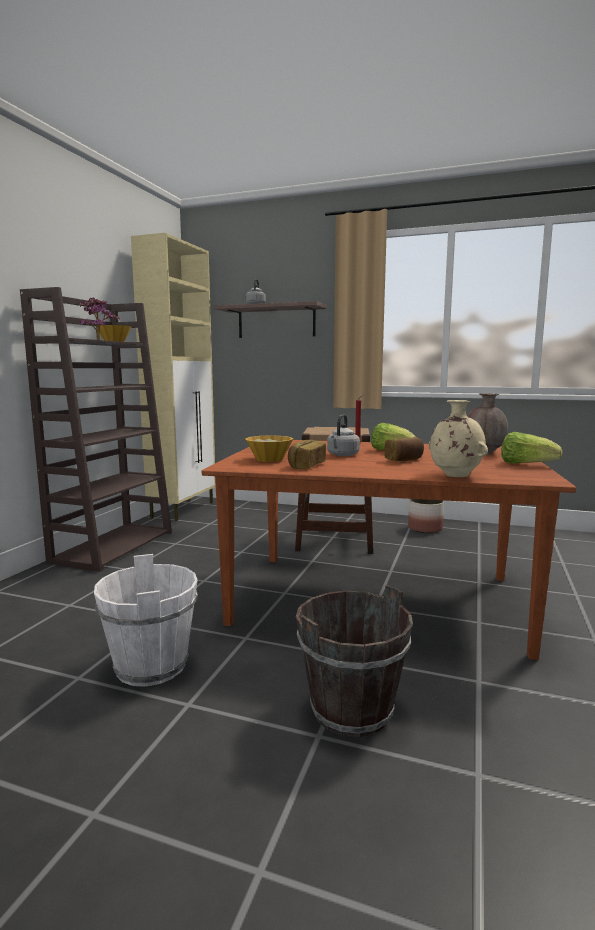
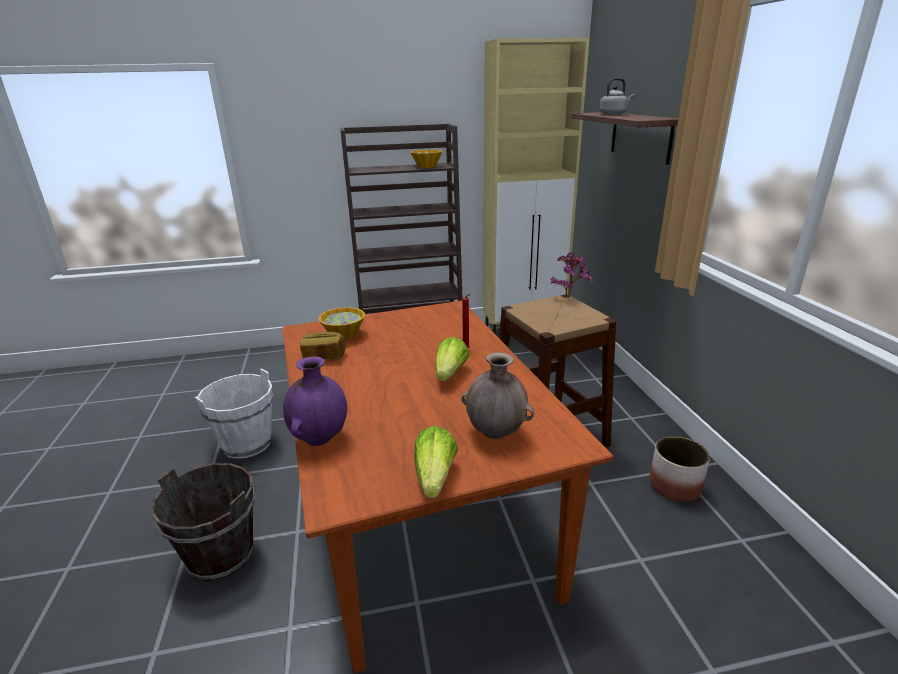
camera: 60 degrees right, 15 degrees up
potted plant [80,298,120,340] -> potted plant moved to [550,252,593,298]
grey kettle [327,414,360,456] -> none
bread [385,437,424,461] -> none
beige vase [428,400,488,477] -> purple vase [283,356,347,446]

